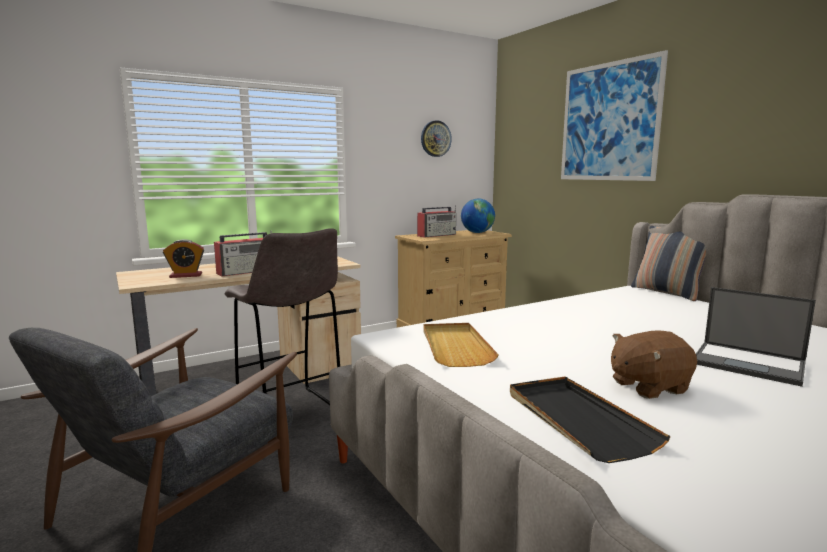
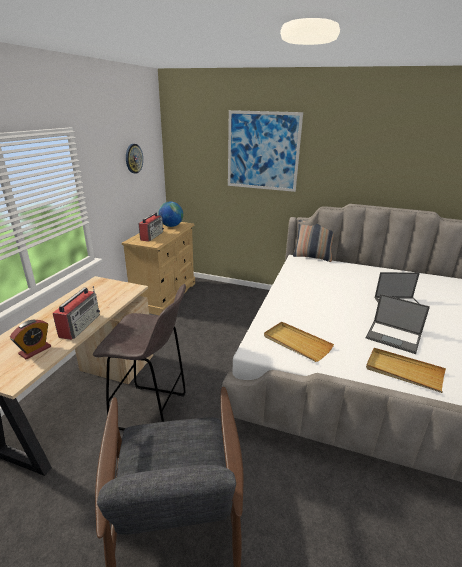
camera: 40 degrees left, 15 degrees up
black tray [510,377,671,463] -> beige tray [366,348,446,393]
brown plush toy [611,330,697,399] -> laptop [366,294,430,354]

